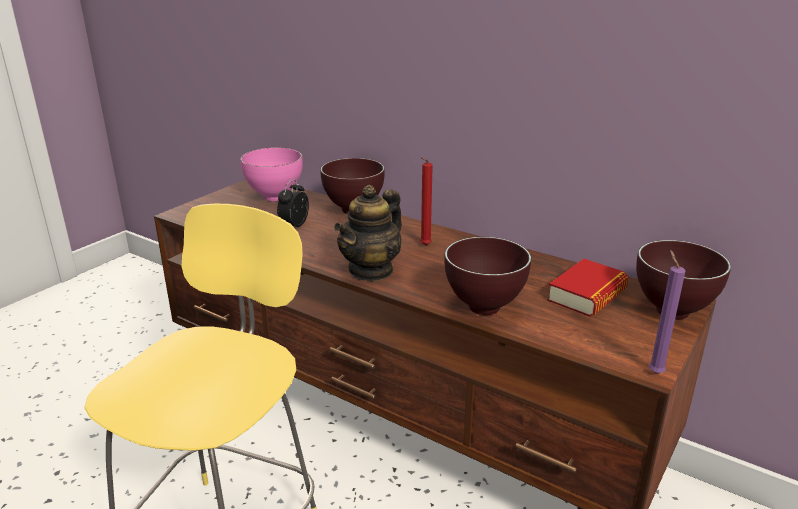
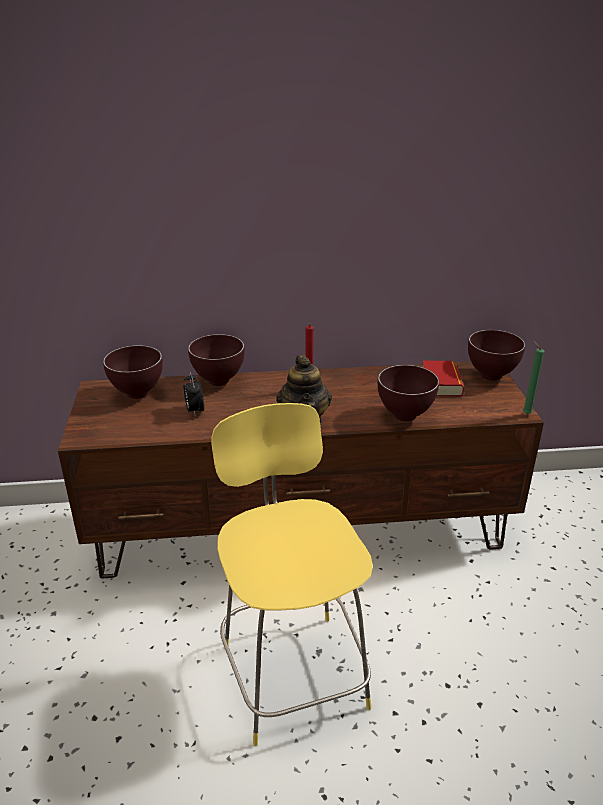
camera: 40 degrees left, 5 degrees up
pink bowl [240,147,303,202] -> brown bowl [103,345,163,399]
purple candle [648,250,686,374] -> green candle [523,341,544,415]

